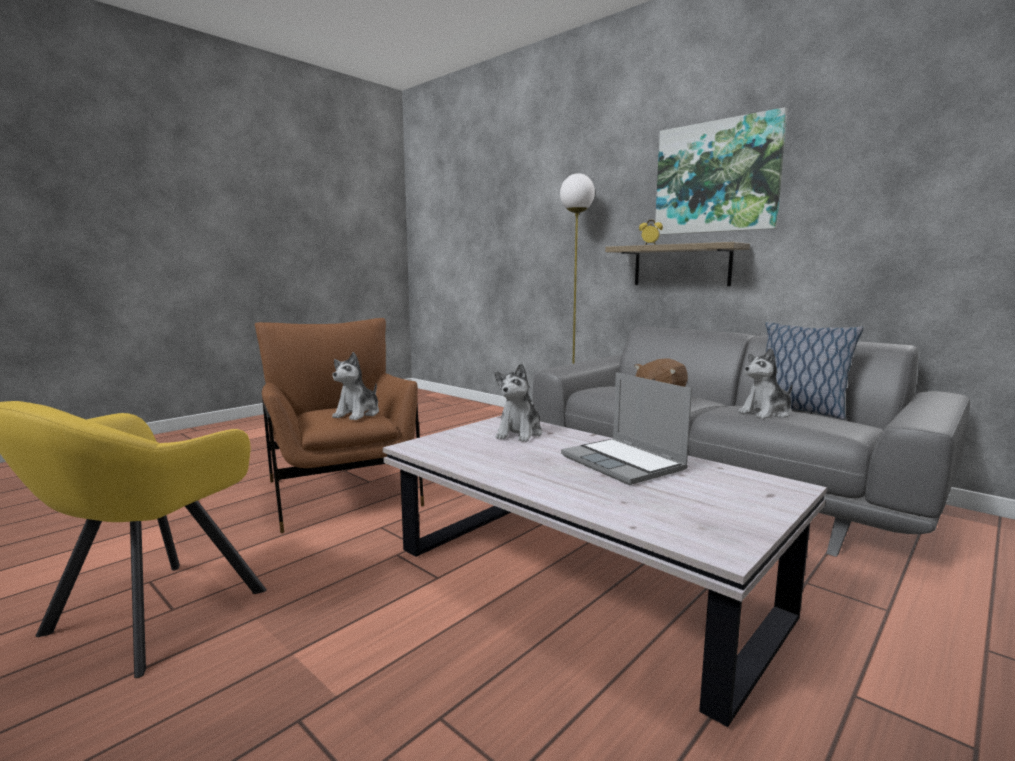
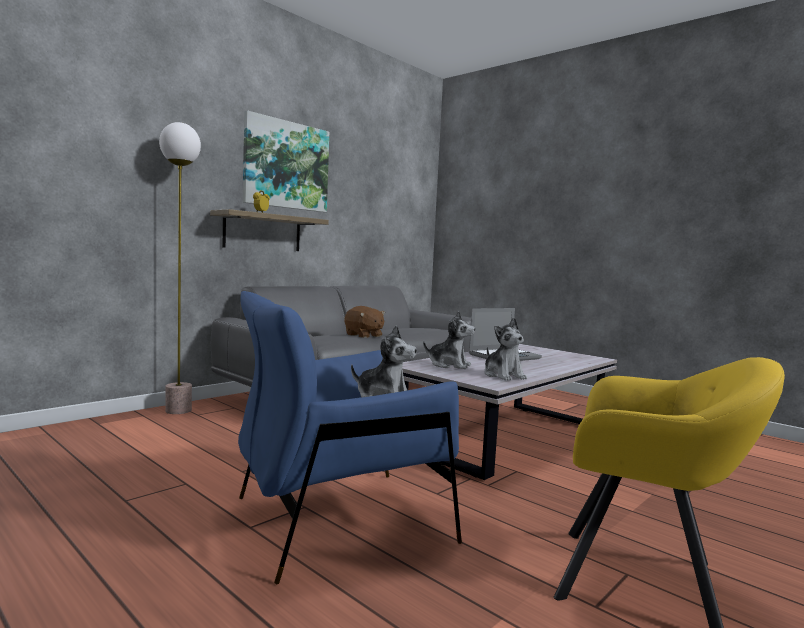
camera: 90 degrees left, 5 degrees down
brown armchair [255,318,424,533] -> blue armchair [238,291,462,584]
plush toy [738,348,792,419] -> plush toy moved to [484,318,527,381]
pillow [765,322,863,420] -> none

